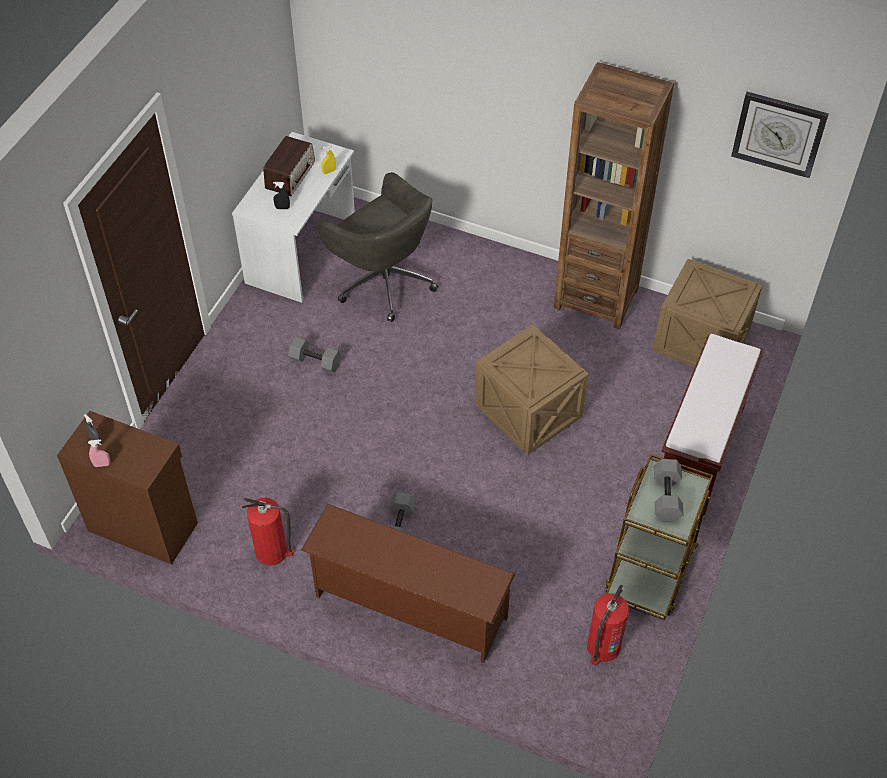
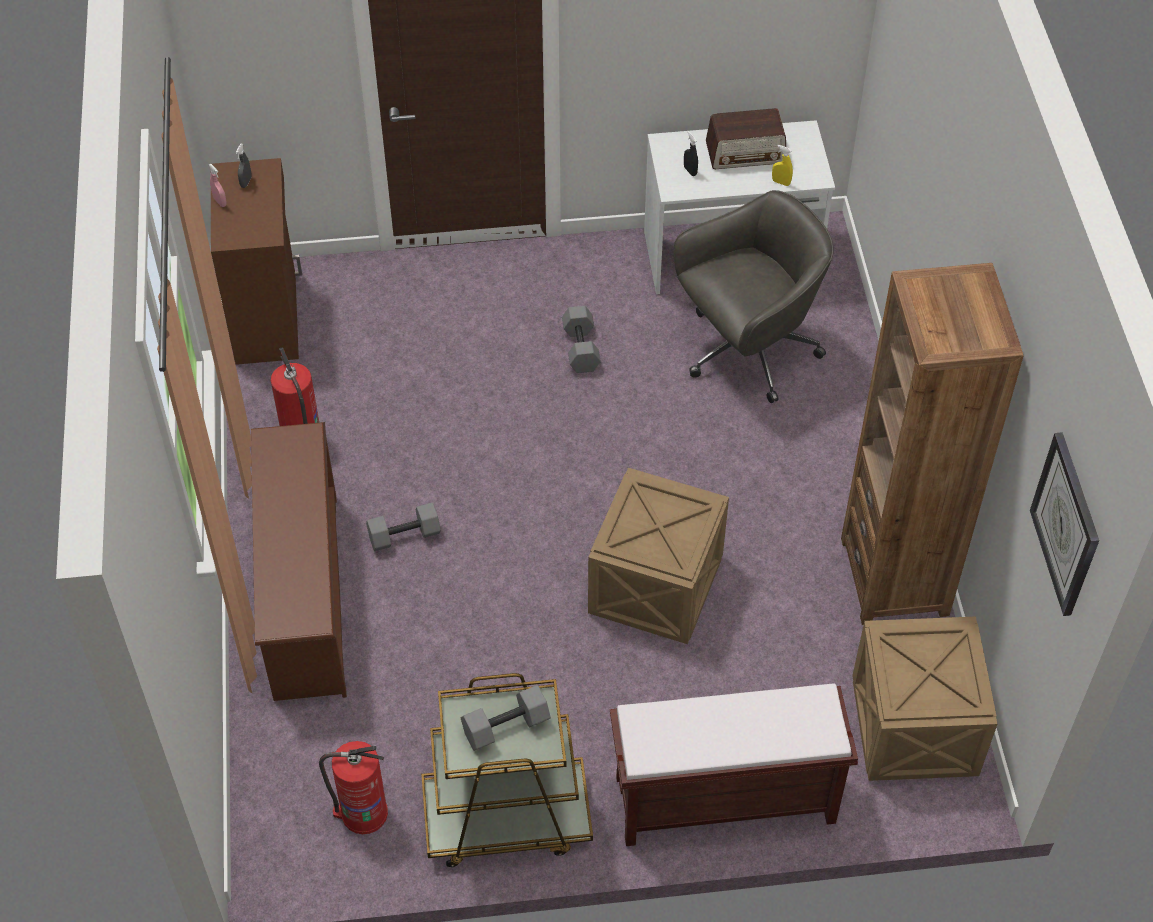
camera: 60 degrees right, 0 degrees up
grey office chair [317,172,438,322] -> grey office chair turned 135 degrees counterclockwise [674,190,834,403]

